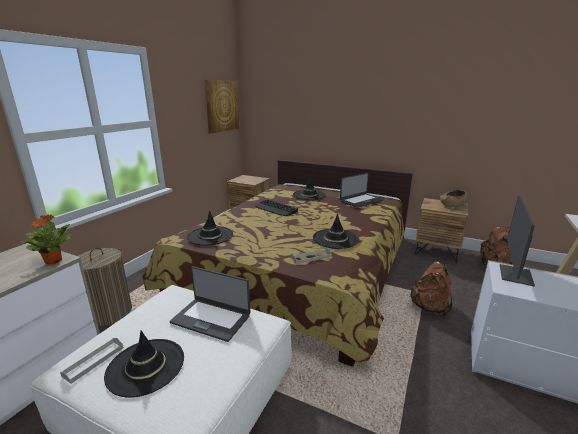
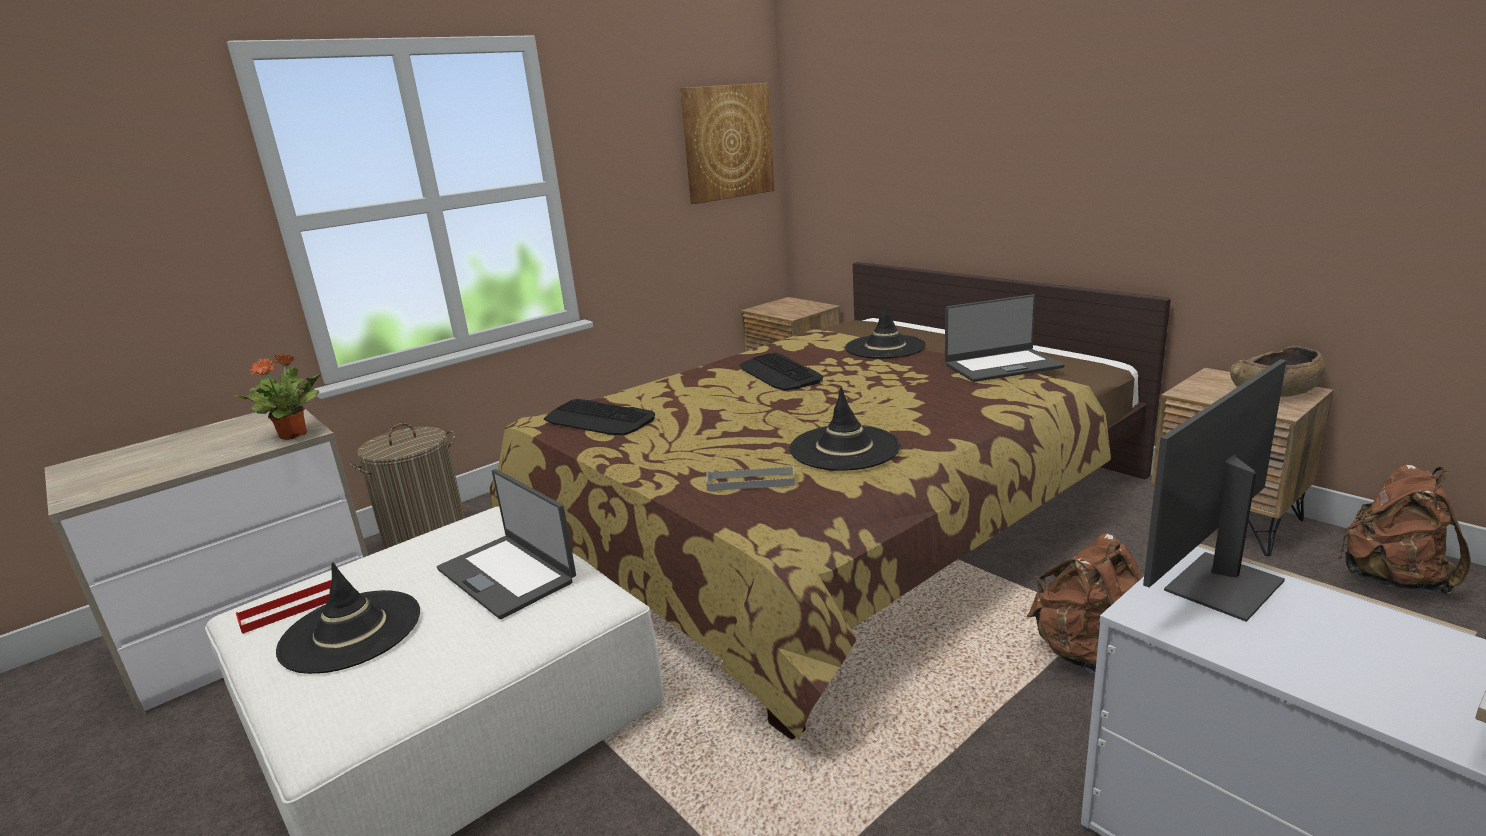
camera: 25 degrees right, 0 degrees up
grey tray [60,338,124,384] -> red tray [236,580,332,634]
black hat [187,210,233,246] -> keyboard [544,399,655,435]

